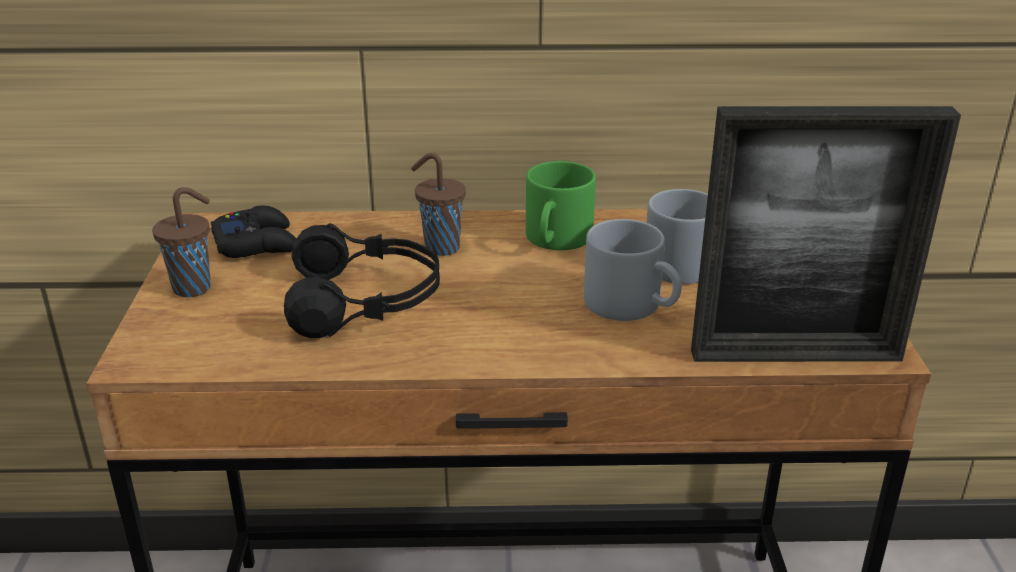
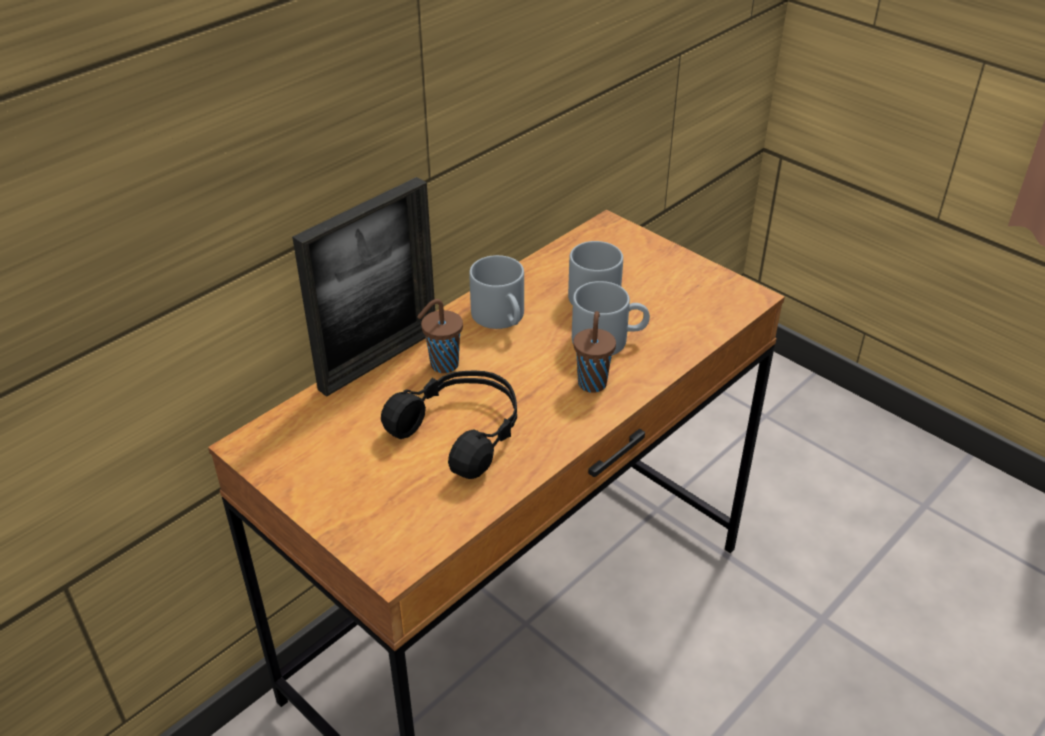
camera: 45 degrees left, 10 degrees up
brown cup [152,187,211,297] -> brown cup moved to [573,311,616,393]
black game controller [211,206,296,258] -> none
green mug [526,161,596,250] -> grey mug [469,255,524,329]
picture frame [691,106,961,362] -> picture frame moved to [292,177,435,397]

